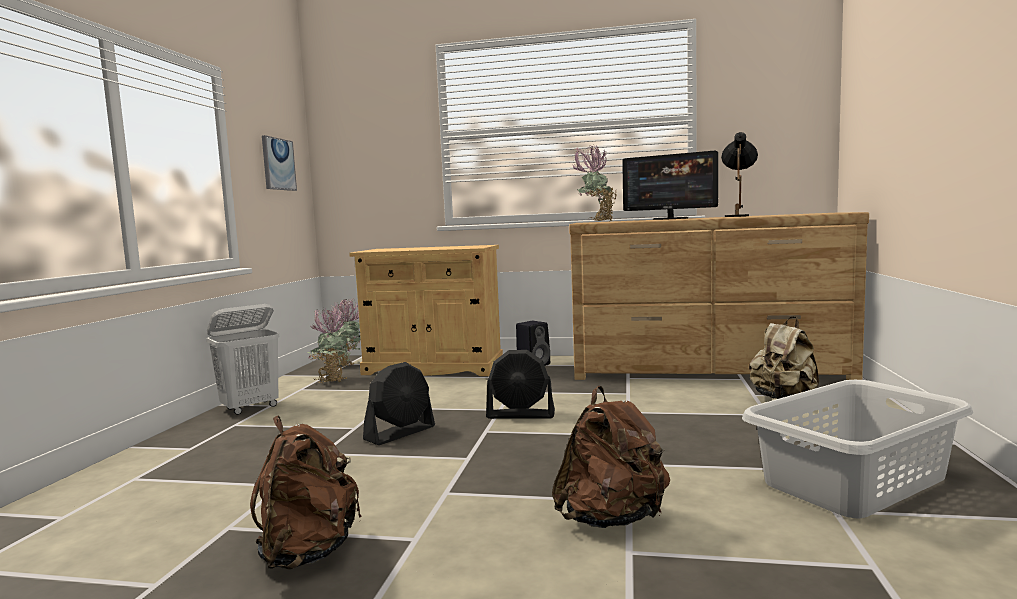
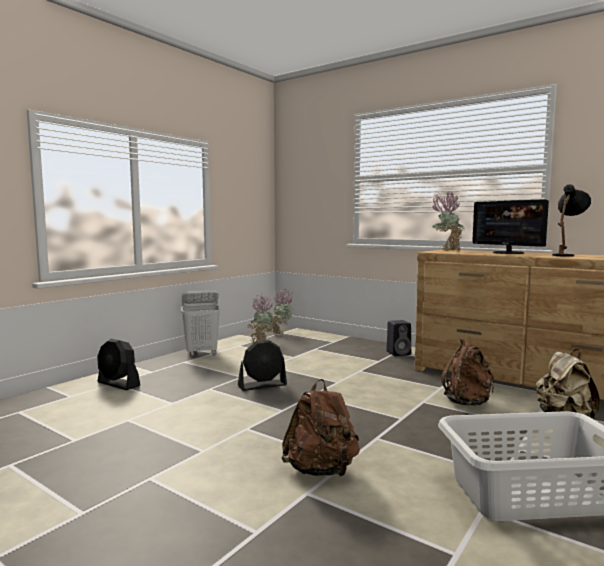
camera: 25 degrees right, 0 degrees up
brown backpack [250,416,362,570] -> brown backpack moved to [441,337,494,406]
picture [262,135,297,191] -> none
beige cabinet [349,245,503,376] -> none
black fan [486,350,555,419] -> black fan moved to [97,339,140,390]

